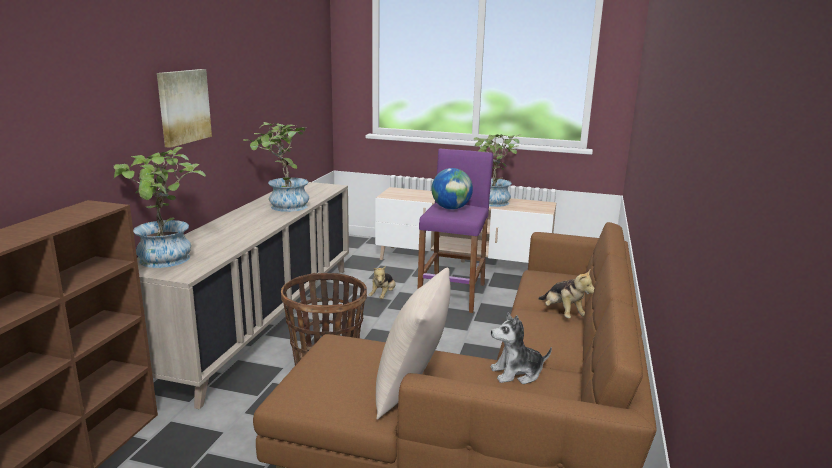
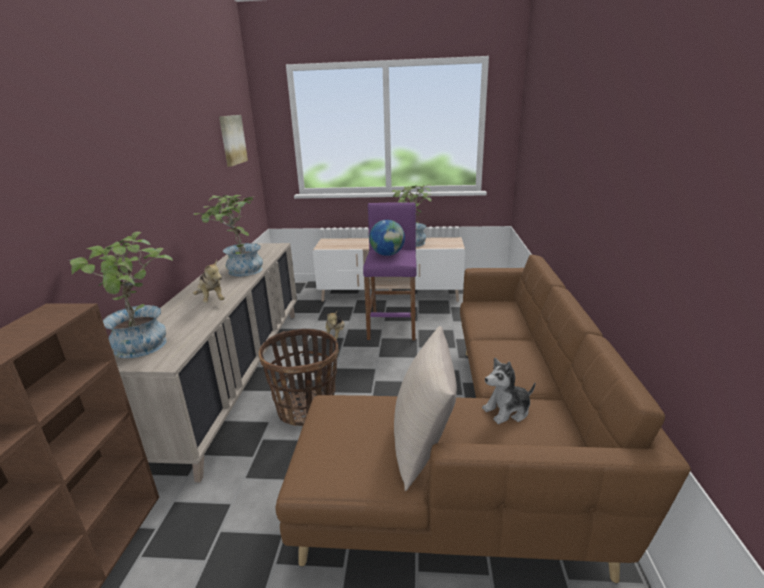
camera: 10 degrees left, 5 degrees up
picture [157,69,212,148] -> picture moved to [219,115,248,167]
plush toy [538,270,594,318] -> plush toy moved to [193,260,224,303]

